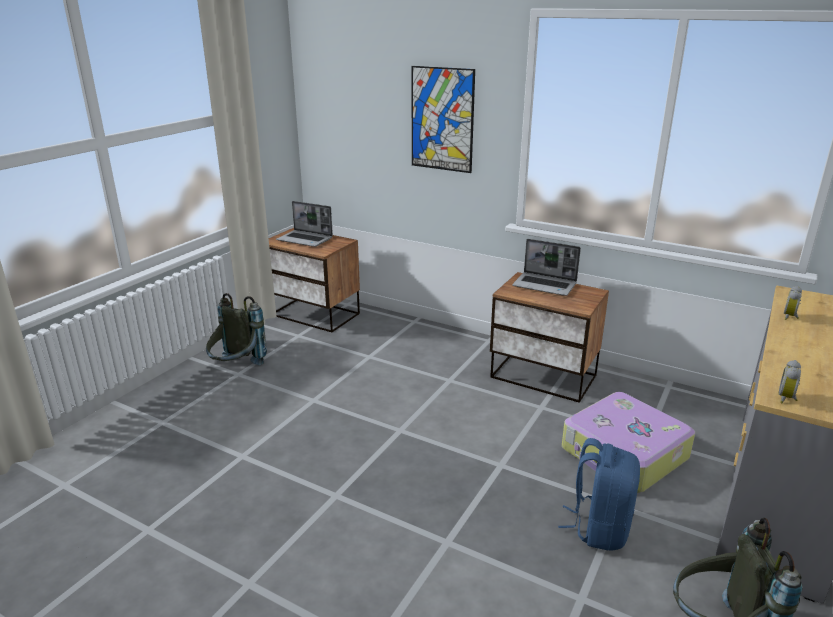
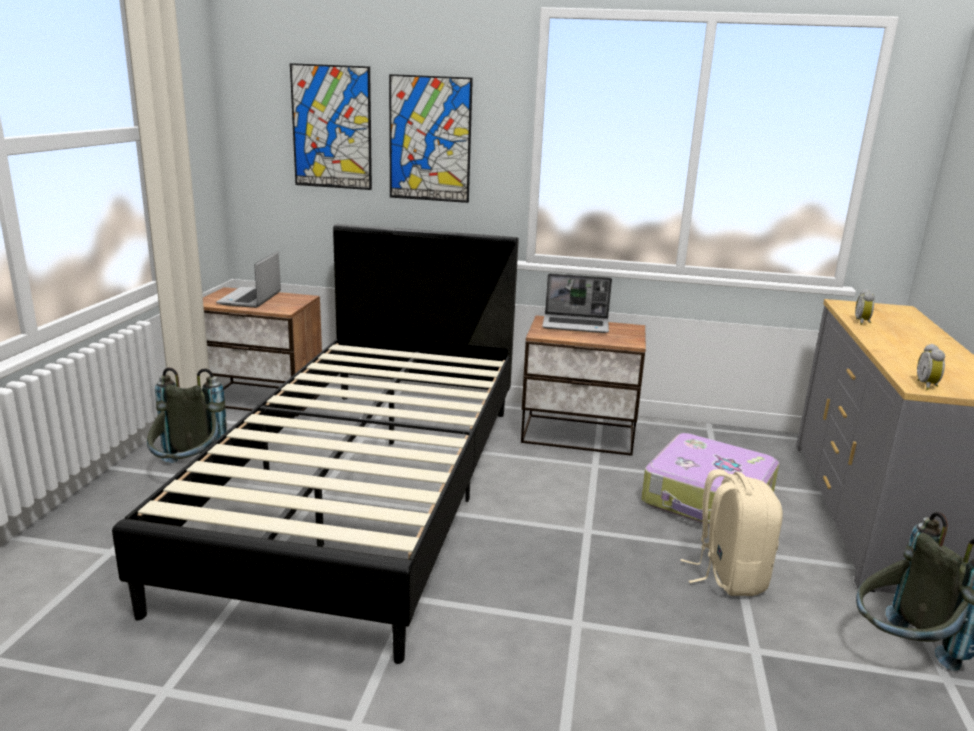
camera: 20 degrees left, 5 degrees down
laptop [276,201,333,247] -> laptop turned 90 degrees clockwise [216,251,281,308]
blue backpack [558,438,640,551] -> beige backpack [681,469,783,596]
none -> black bed [112,224,519,664]
none -> picture [290,63,372,190]

